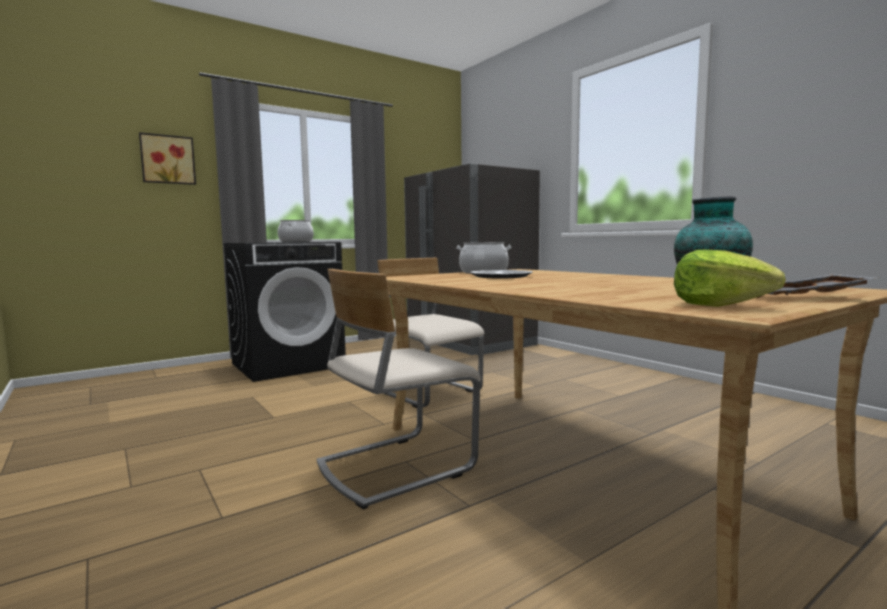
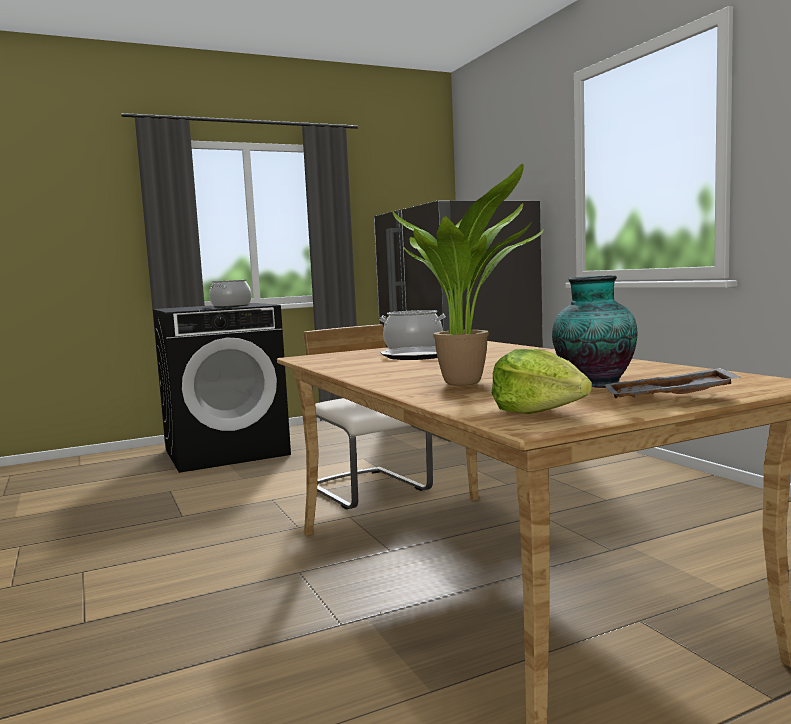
camera: 10 degrees right, 0 degrees up
picture [139,132,196,185] -> none
beige chair [317,269,481,510] -> none
none -> potted plant [392,164,544,386]

